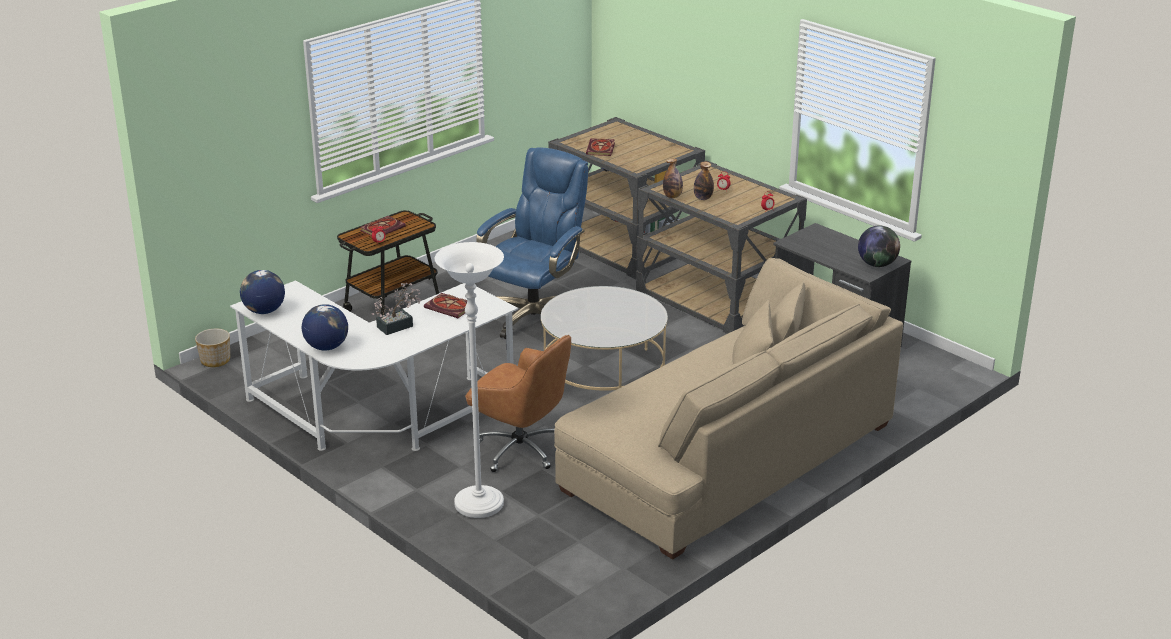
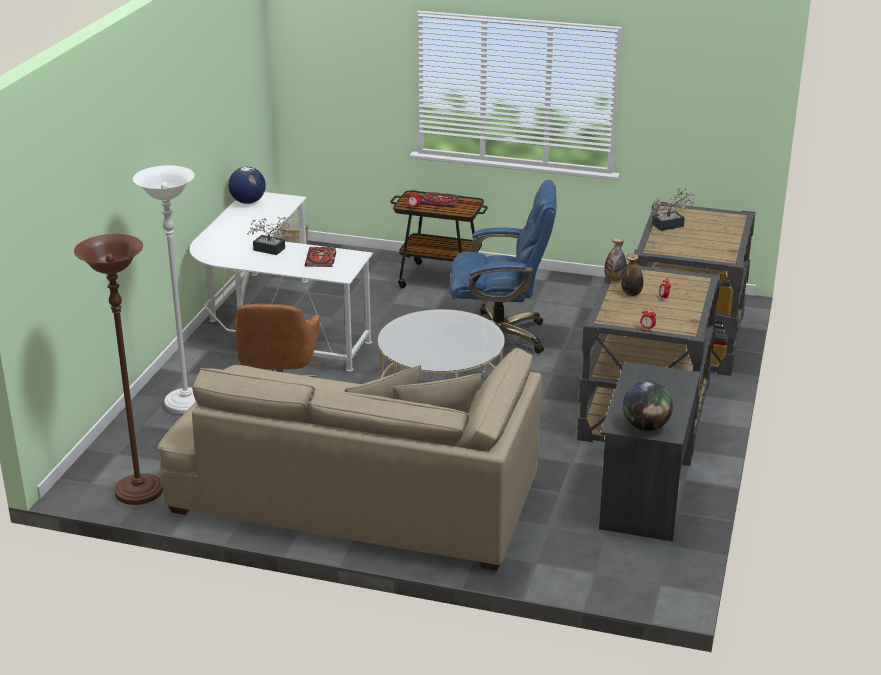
camera: 60 degrees right, 0 degrees up
globe [302,304,348,351] -> none
book [586,138,615,156] -> potted plant [650,188,694,231]
none -> brown floor lamp [74,234,163,505]

